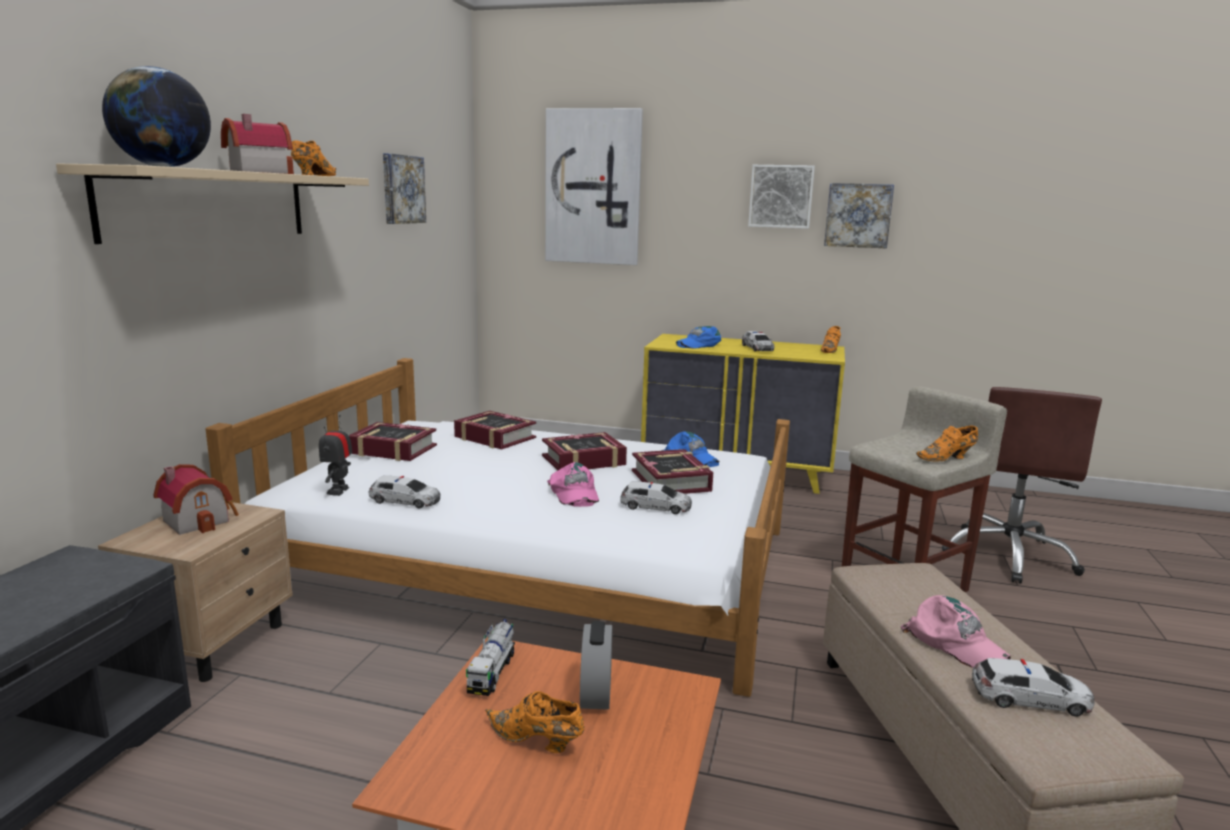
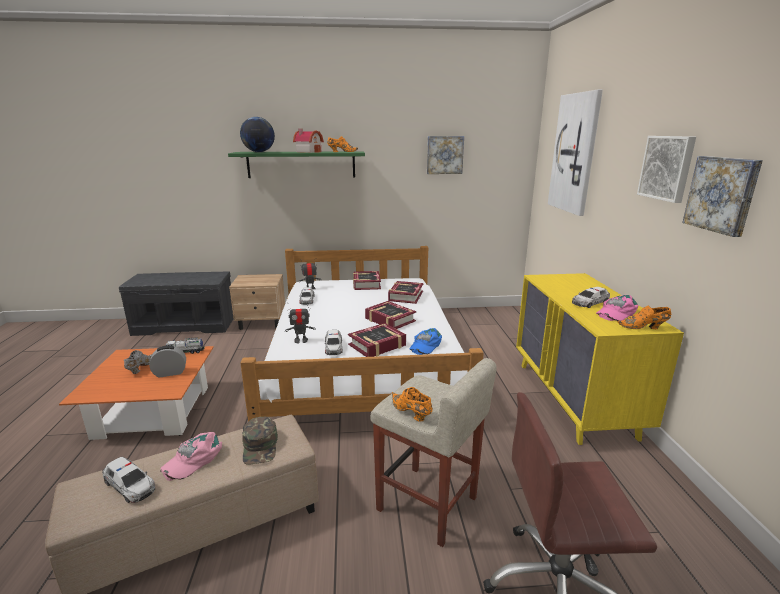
camera: 70 degrees right, 5 degrees up
beige shelf [56,163,369,244] -> green shelf [228,151,365,178]
toy house [153,464,239,535] -> none
orange shoe [485,691,585,753] -> grey shoe [124,350,152,374]
pink cap [547,462,599,507] -> pink cap moved to [596,295,638,321]
blue cap [676,326,721,348] -> none
toy car [972,658,1095,717] -> toy car turned 45 degrees counterclockwise [102,457,155,503]
none -> green cap [242,417,278,464]
none -> toy robot [285,303,316,343]

